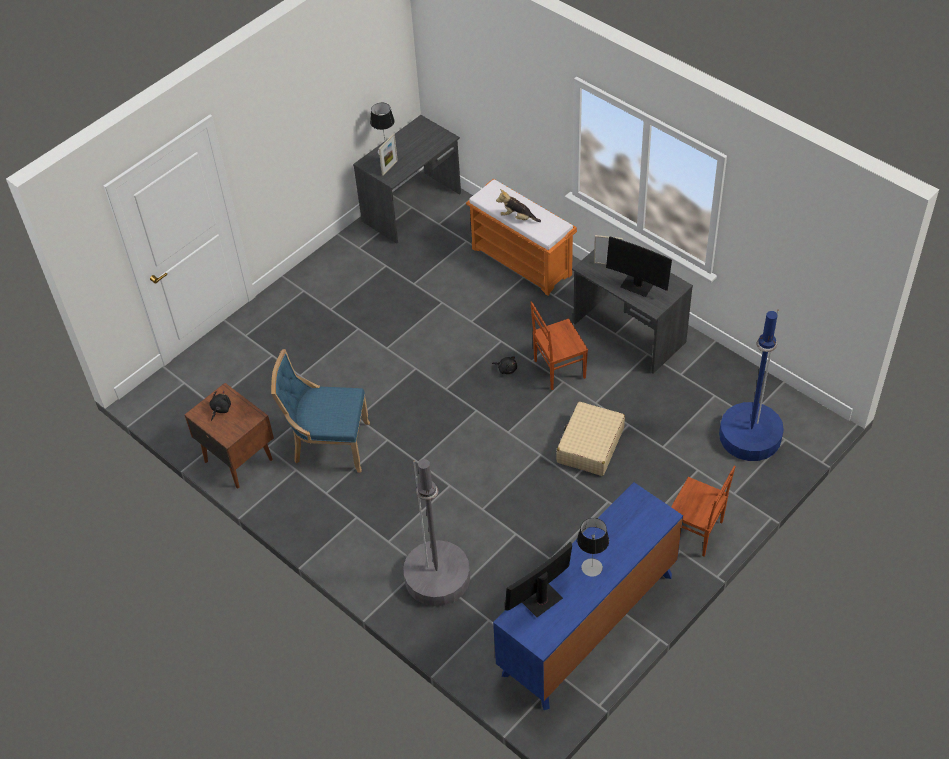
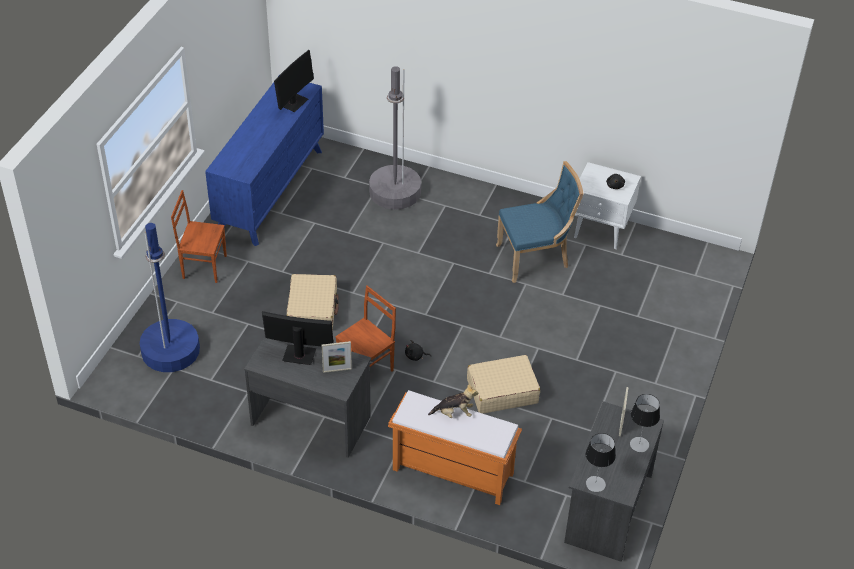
camera: 155 degrees right, 5 degrees down
brown nightstand [184,383,274,489] -> white nightstand [574,162,641,249]
table lamp [577,518,609,577] -> table lamp moved to [586,433,616,492]
none -> beige suitcase [467,355,540,414]

